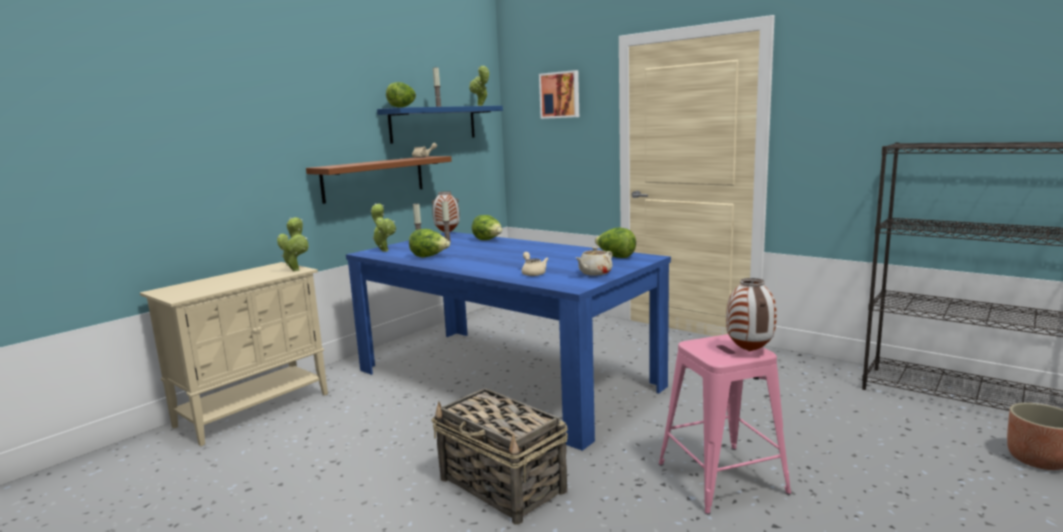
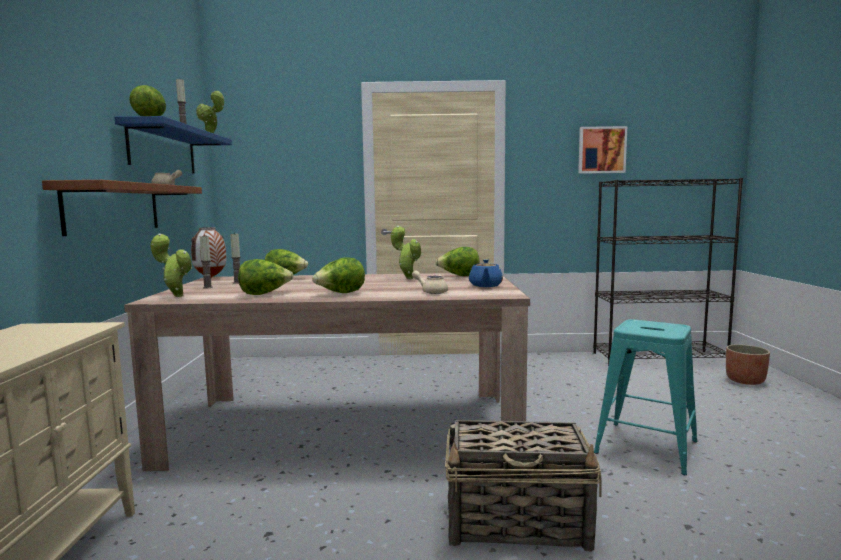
camera: 40 degrees left, 5 degrees down
potted plant [277,217,309,271] -> potted plant moved to [391,226,421,279]
blue dining table [346,232,671,451] -> beige dining table [124,273,530,471]
picture [539,70,579,119] -> picture moved to [578,126,627,174]
beige teapot [576,247,613,276] -> blue teapot [469,259,503,287]
pink stool [659,334,791,514] -> turquoise stool [594,319,697,475]
vase [726,278,777,352] -> none
none -> lettuce [312,257,365,293]

